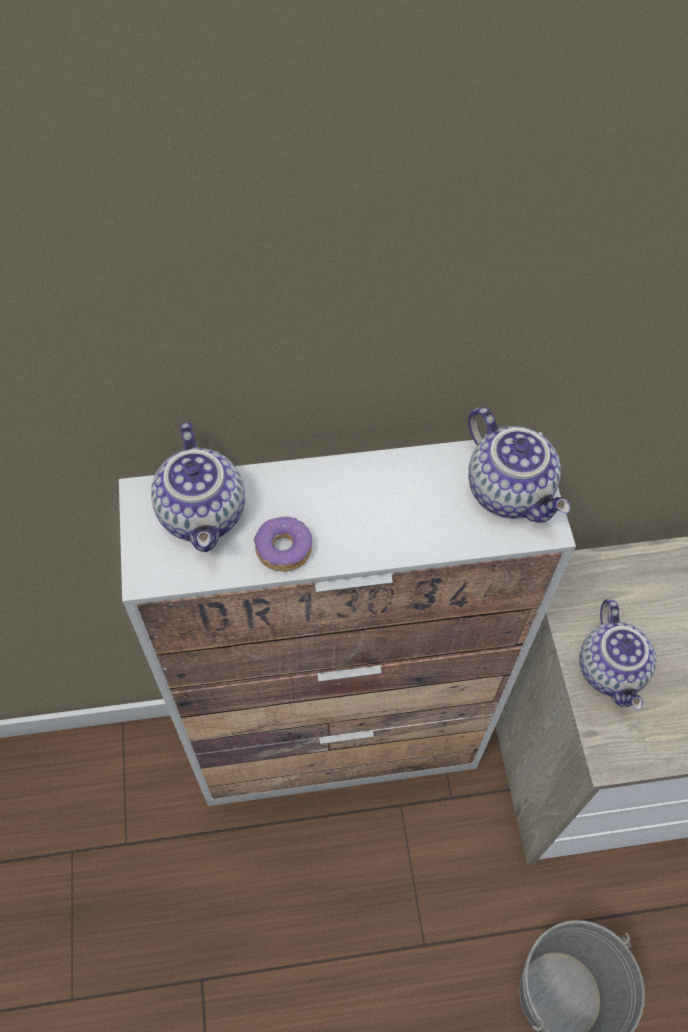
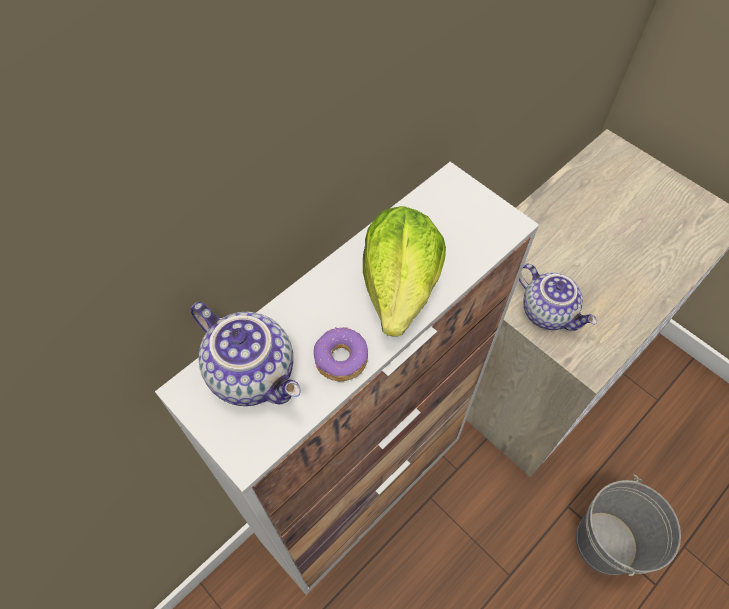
camera: 35 degrees left, 0 degrees up
teapot [468,407,570,523] -> none
none -> lettuce [363,206,446,337]

